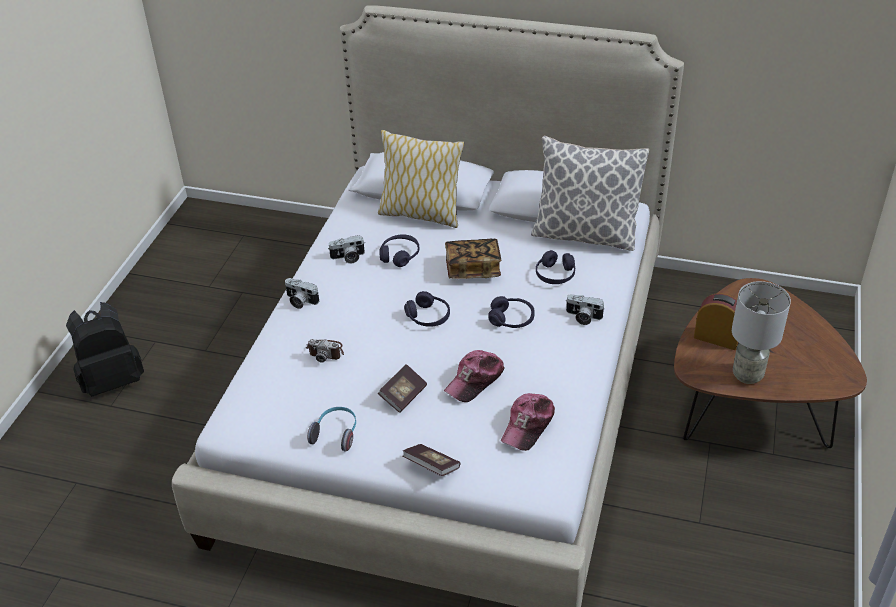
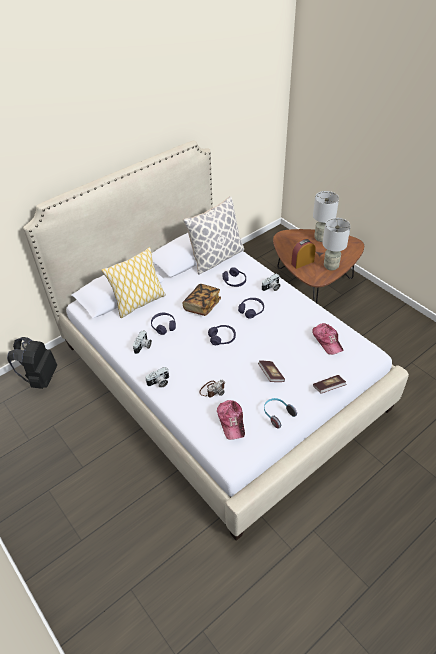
camera: 55 degrees left, 5 degrees up
black backpack [66,302,144,396] -> black backpack moved to [7,337,57,389]
cap [444,350,505,402] -> cap moved to [217,400,245,440]
none -> grey table lamp [313,191,339,242]

